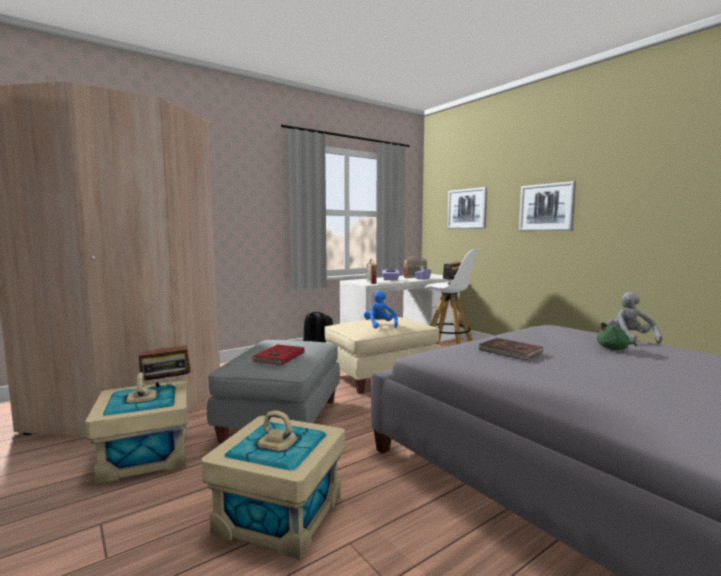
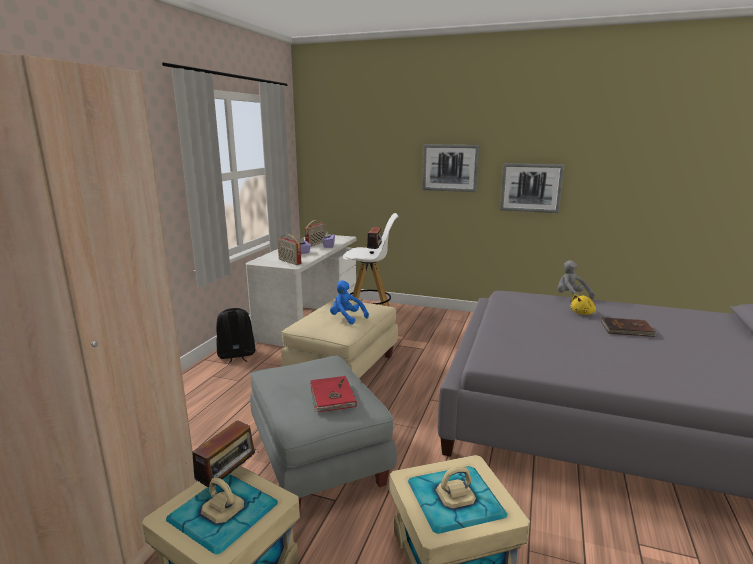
camera: 35 degrees left, 10 degrees up
picture [447,187,487,229] -> picture moved to [500,163,564,213]
brown book [479,338,543,360] -> brown book moved to [601,317,657,337]
green plush toy [597,322,637,350] -> yellow plush toy [571,294,596,315]

